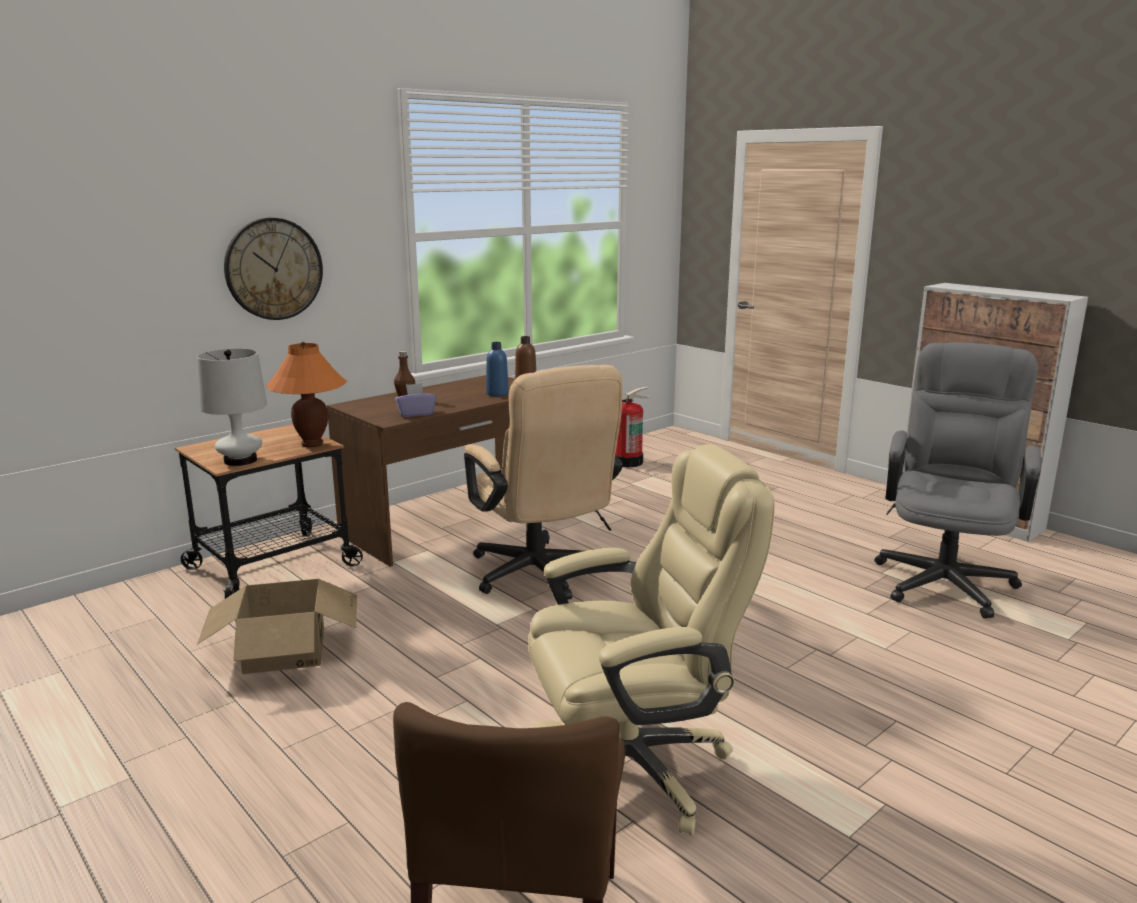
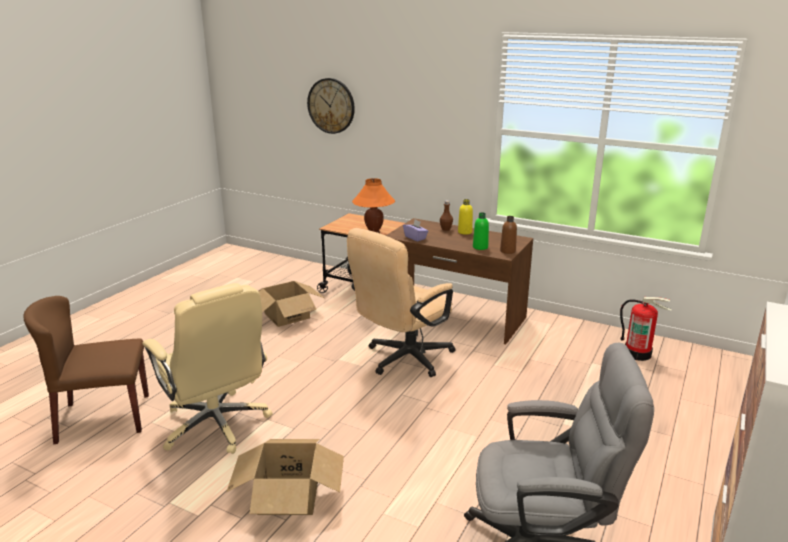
camera: 70 degrees right, 5 degrees up
white table lamp [197,349,267,466] -> none
wall clock [224,218,323,320] -> wall clock moved to [307,78,355,134]
blue bottle [486,342,509,396] -> green bottle [473,212,489,250]
none -> cardboard box [226,439,344,515]
none -> yellow bottle [458,199,473,235]

